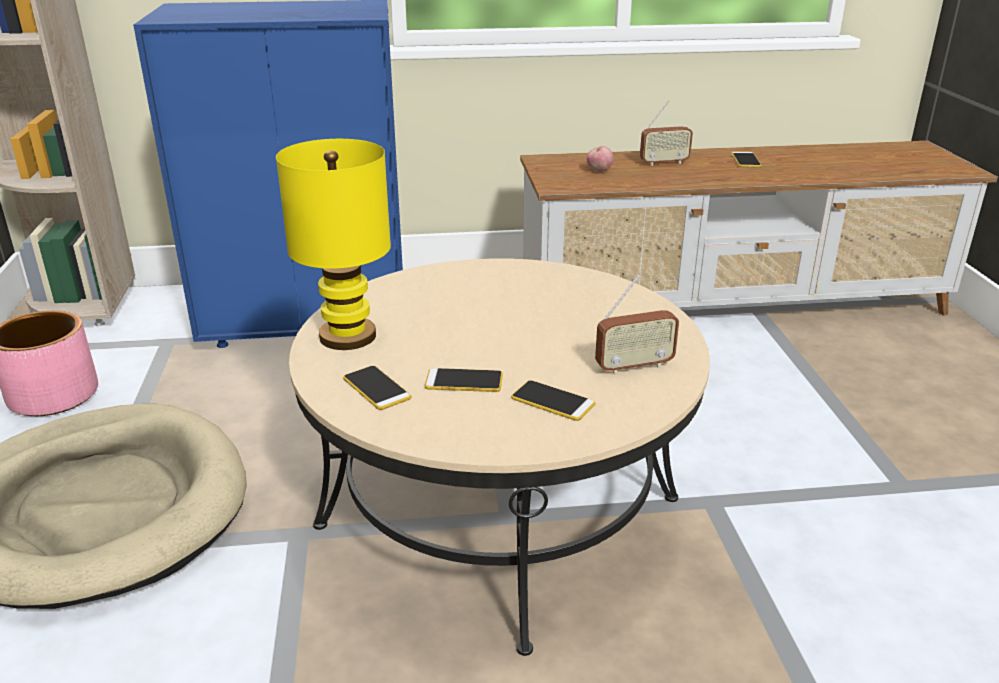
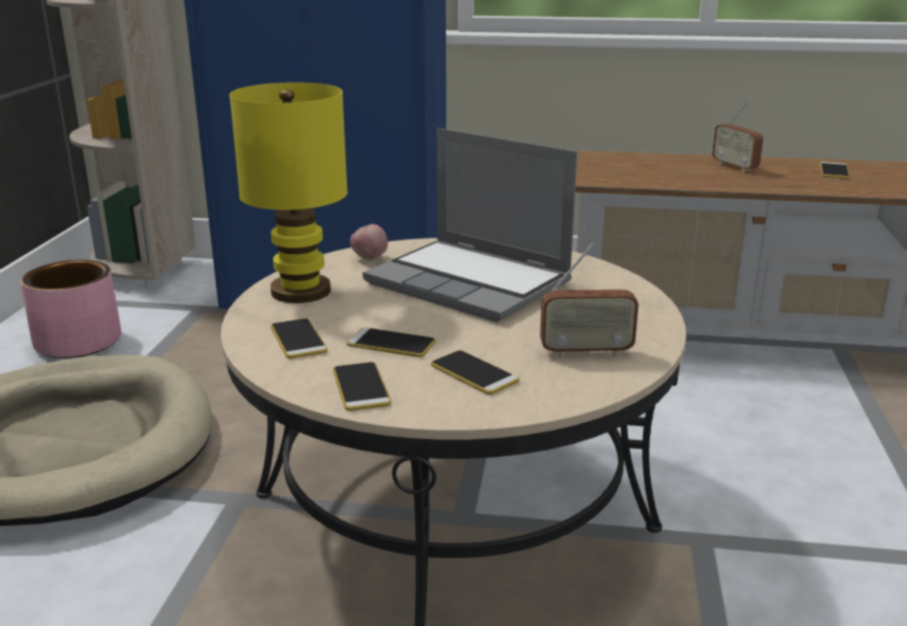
camera: 15 degrees right, 5 degrees down
apple [587,146,614,172] -> apple moved to [350,224,388,260]
radio [640,100,693,166] -> radio turned 60 degrees clockwise [712,98,763,172]
none -> phone [333,362,391,411]
none -> laptop [363,128,577,322]

